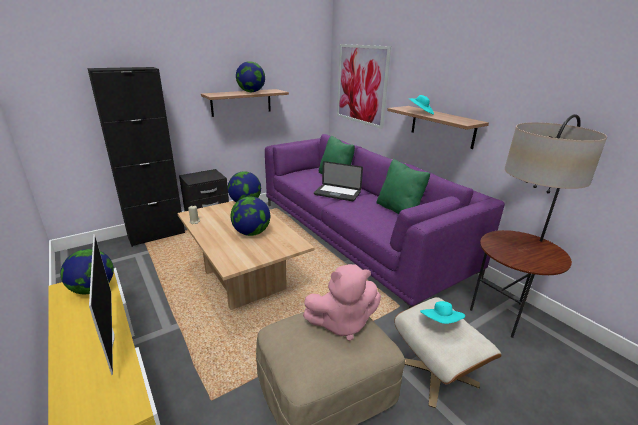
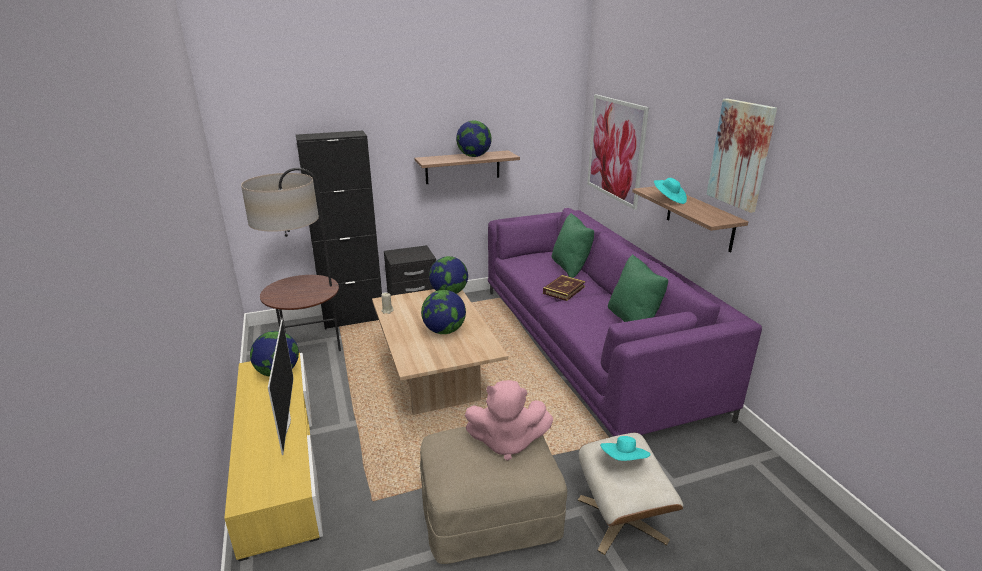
camera: 15 degrees right, 0 degrees up
laptop [314,161,363,201] -> book [543,275,585,301]
floor lamp [470,114,607,338] -> floor lamp moved to [241,168,341,351]
none -> picture [706,99,777,213]

